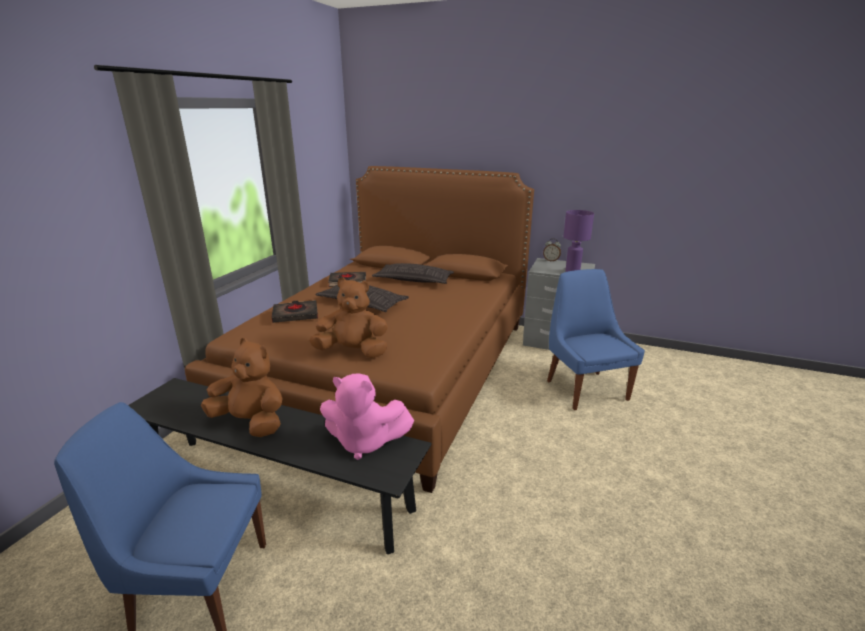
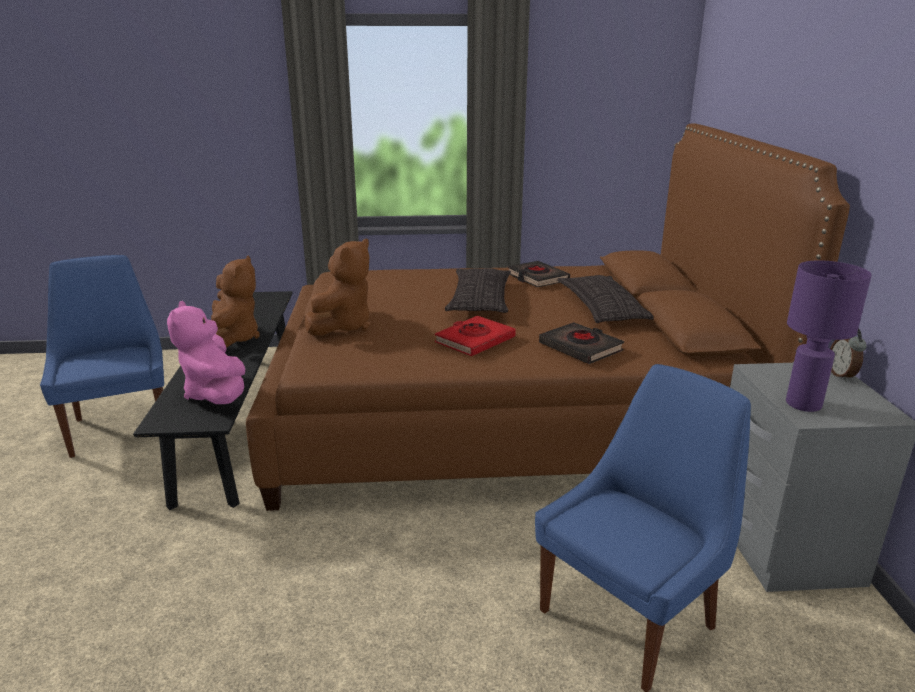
camera: 65 degrees right, 0 degrees up
black book [272,300,318,323] -> black book moved to [539,322,624,364]
brown plush toy [309,278,388,358] -> brown plush toy turned 45 degrees clockwise [305,239,369,336]
none -> red book [434,316,516,356]

